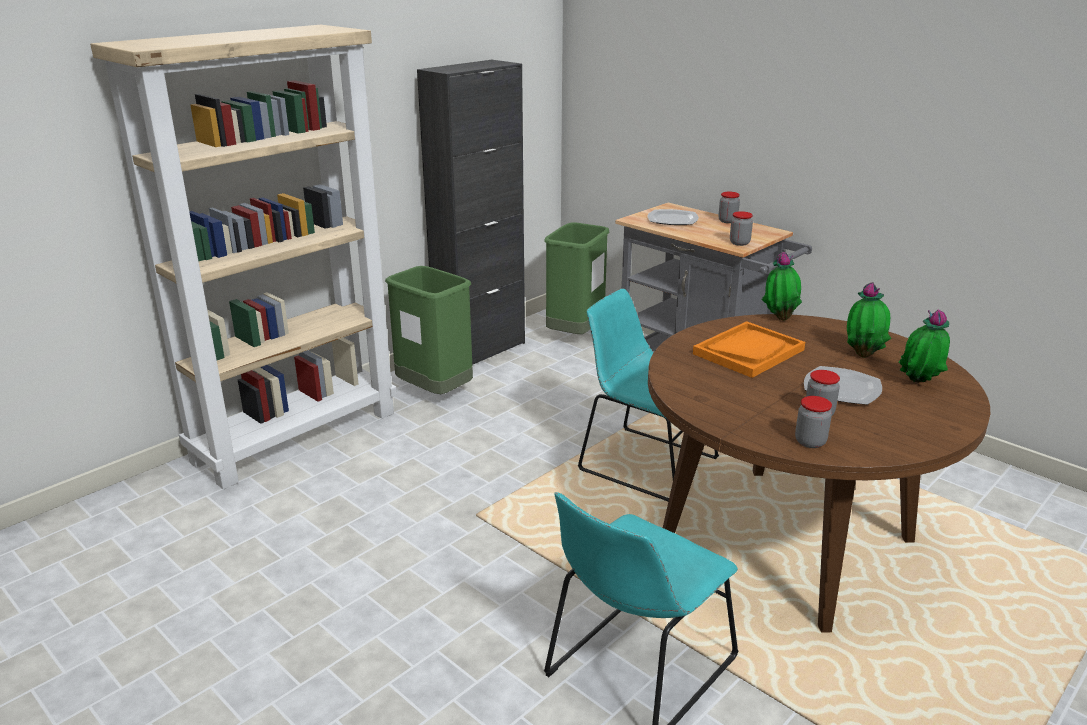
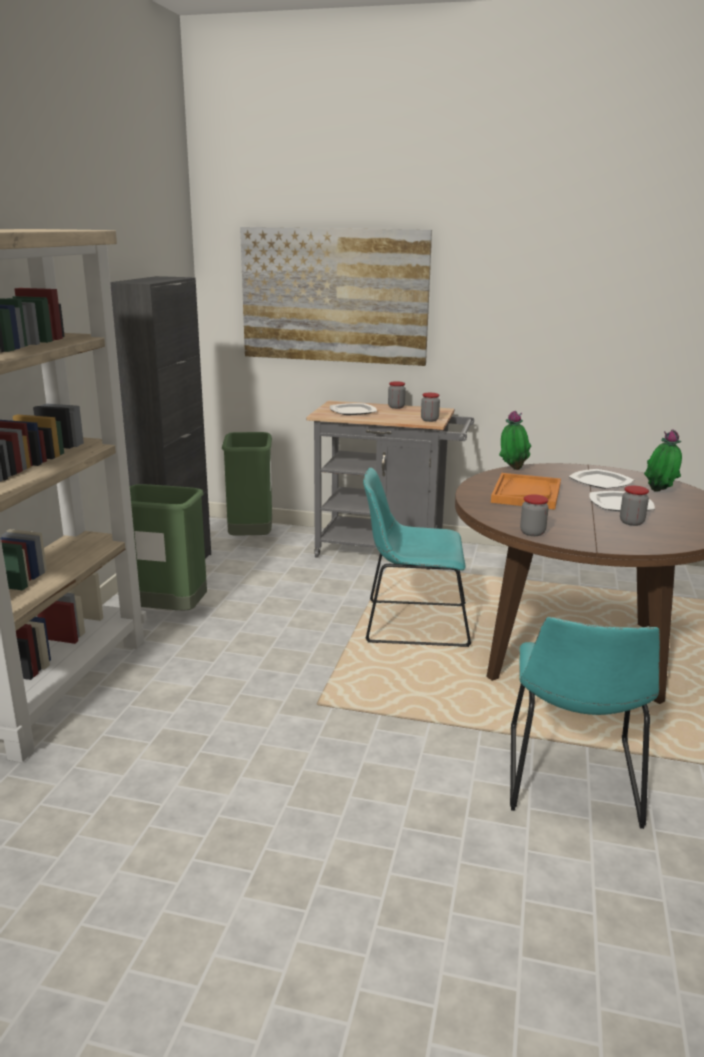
camera: 30 degrees left, 5 degrees down
jar [795,396,832,448] -> jar moved to [520,494,549,536]
potted plant [847,282,891,358] -> plate [568,469,634,489]
none -> picture [240,227,432,366]

